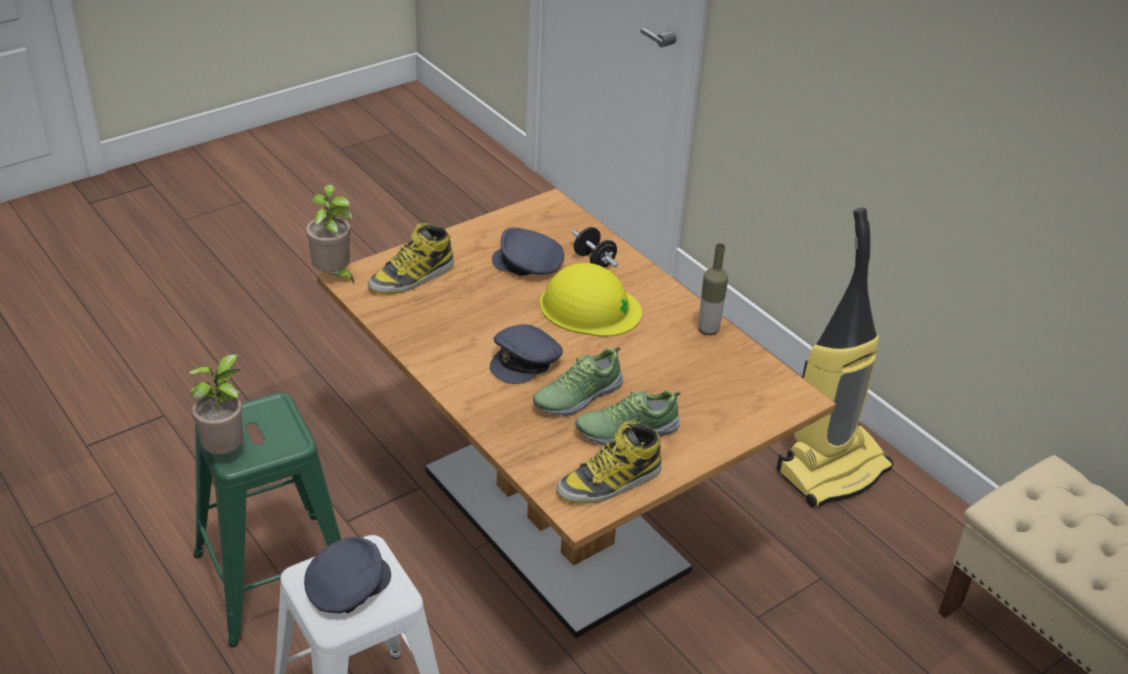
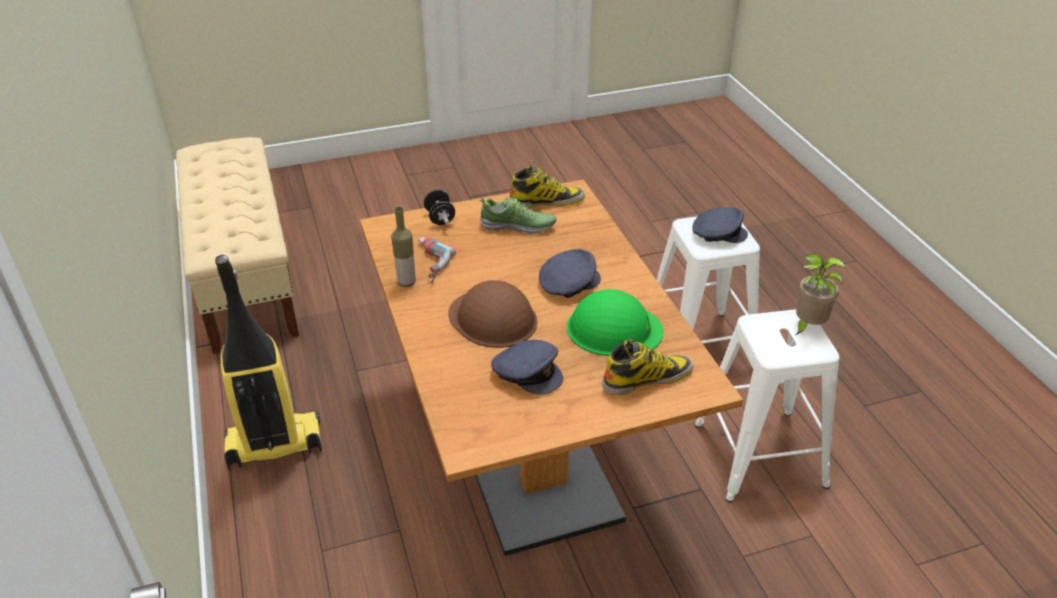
camera: 160 degrees left, 0 degrees up
green stool [194,393,341,647] -> white stool [694,309,839,502]
grey cap [304,537,391,613] -> grey cap turned 150 degrees counterclockwise [692,207,748,243]
potted plant [306,185,354,283] -> none
shoe [533,347,623,416] -> none
yellow hard hat [540,263,642,337] -> brown hard hat [448,280,537,348]
black dumbbell [572,227,618,268] -> black dumbbell moved to [424,190,455,225]
none -> power drill [418,237,456,283]
none -> green hard hat [567,289,664,356]

